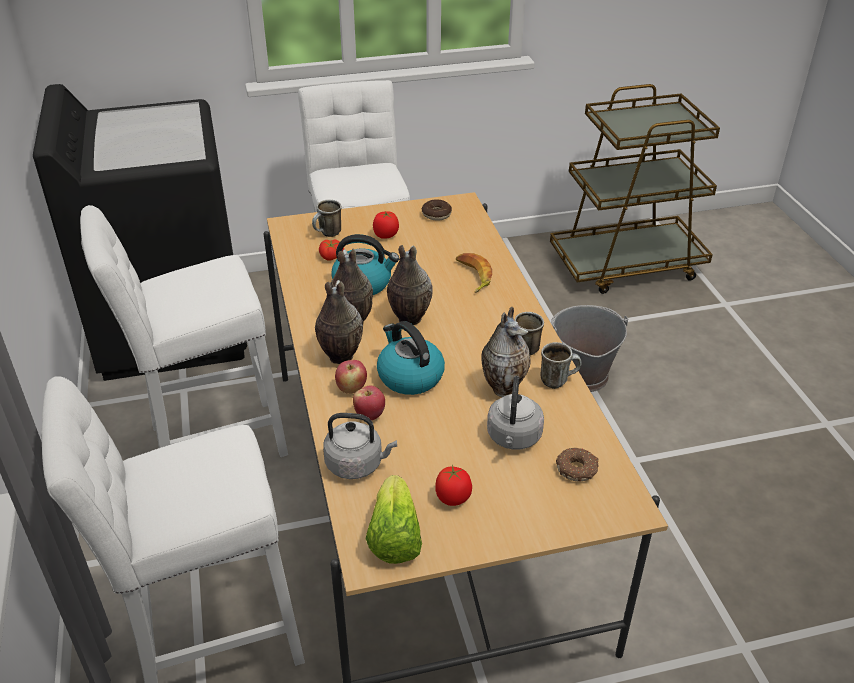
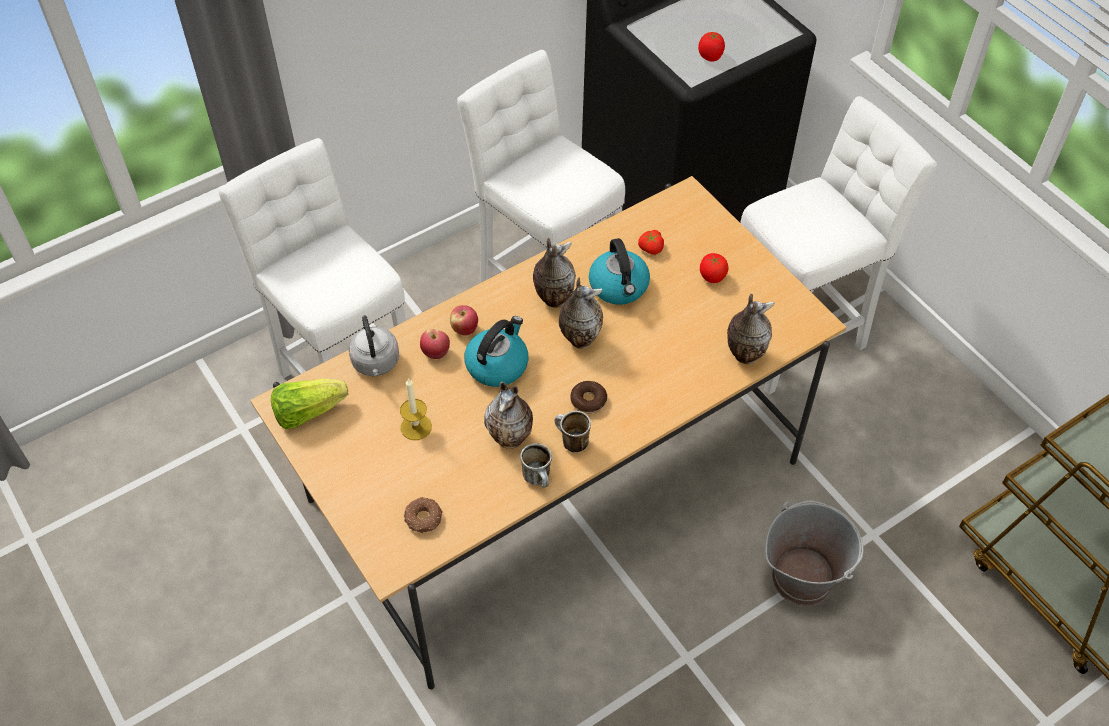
camera: 70 degrees right, 15 degrees up
mug [312,200,342,237] -> none
vase [315,280,363,364] -> vase moved to [727,293,774,364]
donut [422,200,452,221] -> donut moved to [570,381,607,414]
tomato [435,465,472,506] -> tomato moved to [698,32,725,62]
banana [456,253,492,293] -> none
grey kettle [487,376,544,450] -> none
none -> candle [400,378,432,440]

